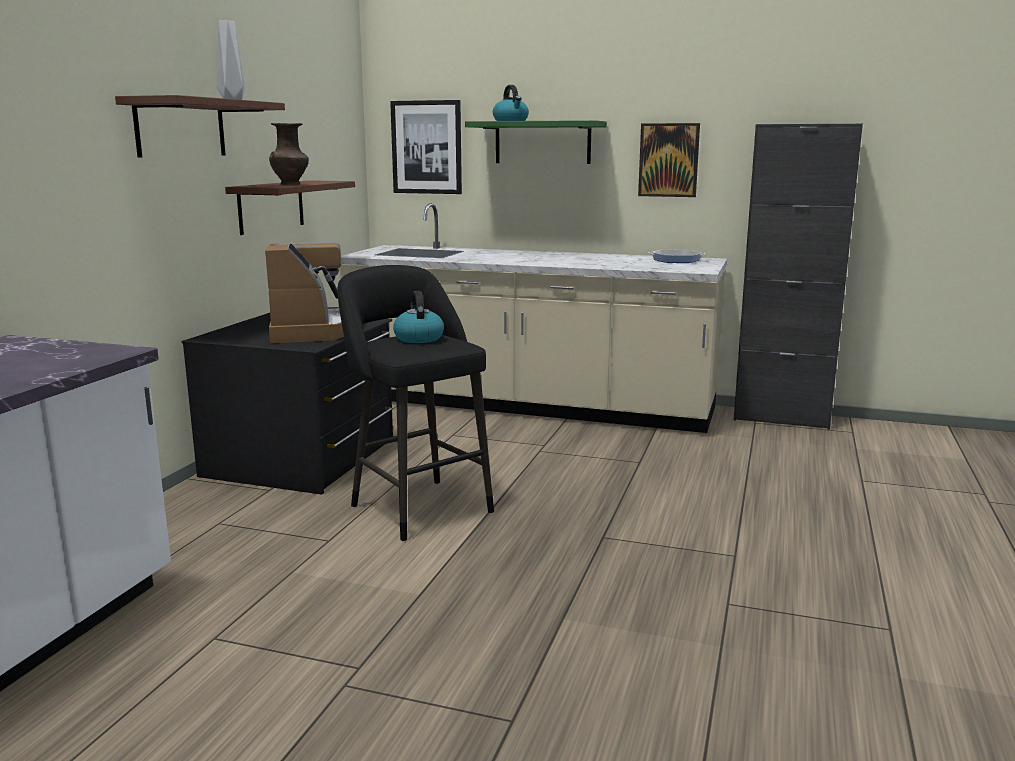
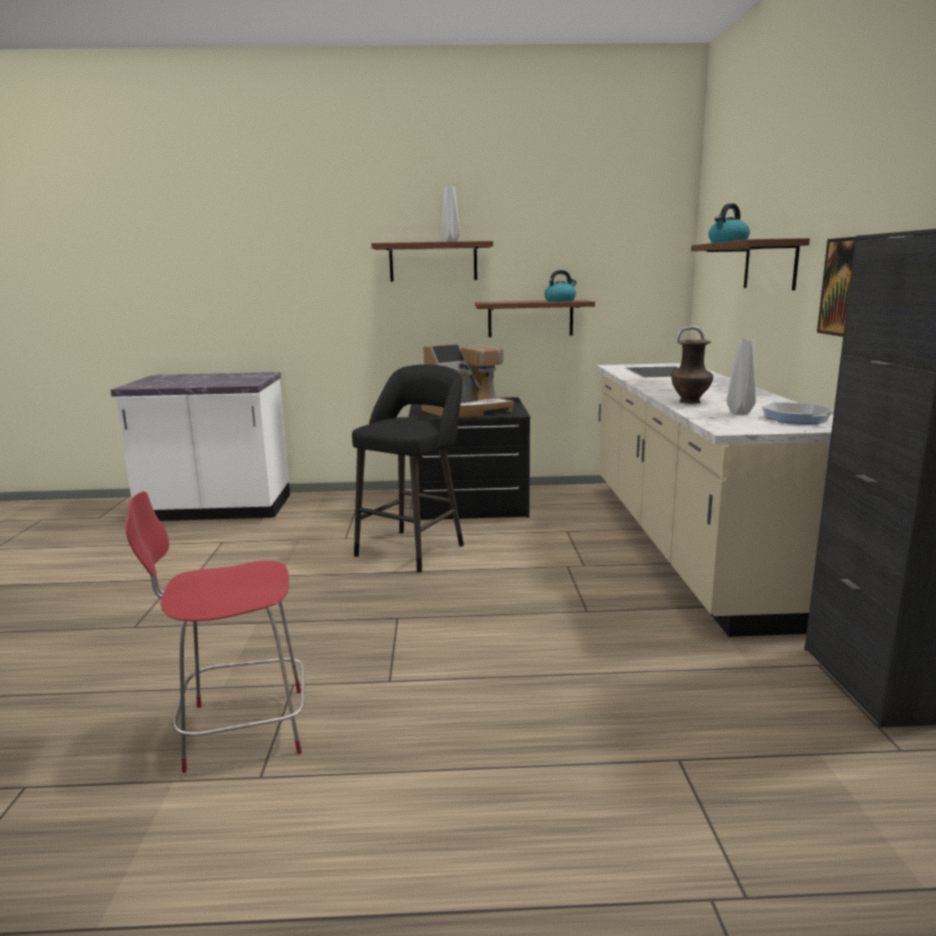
camera: 70 degrees right, 0 degrees up
brown vase [269,123,309,185] -> brown vase moved to [671,339,713,404]
picture [390,100,462,194] -> none
kettle [393,291,444,343] -> kettle moved to [544,270,577,302]
green shelf [465,120,607,164] -> brown shelf [691,238,810,290]
none -> red chair [125,491,305,773]
none -> grey vase [727,339,756,415]

